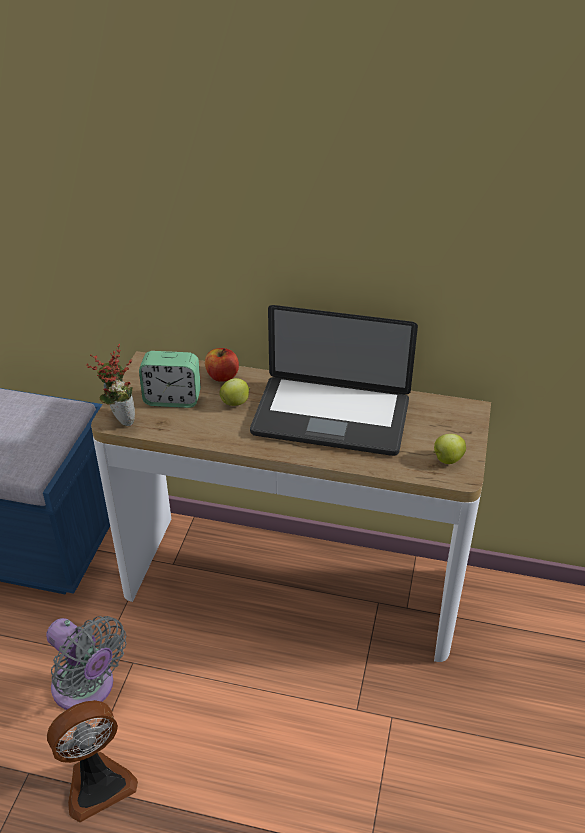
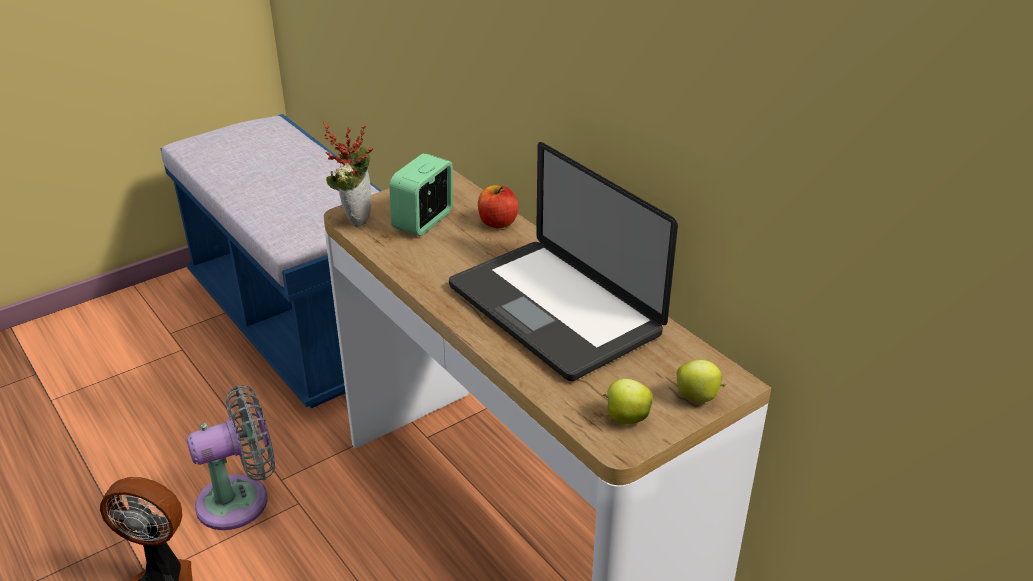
camera: 40 degrees right, 5 degrees down
grey fan [46,616,126,710] -> grey fan turned 105 degrees counterclockwise [187,385,275,530]
alarm clock [139,351,201,408] -> alarm clock turned 75 degrees clockwise [389,153,453,236]
apple [219,378,250,406] -> apple moved to [676,360,726,402]

